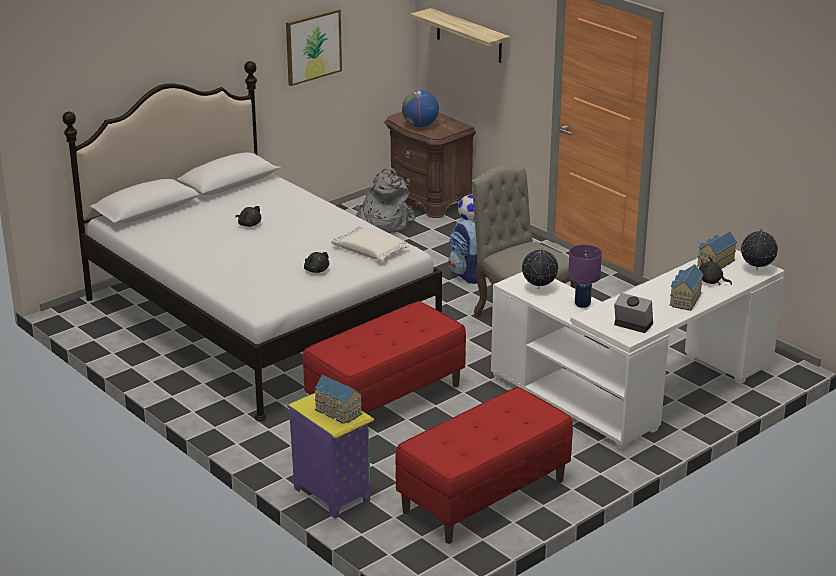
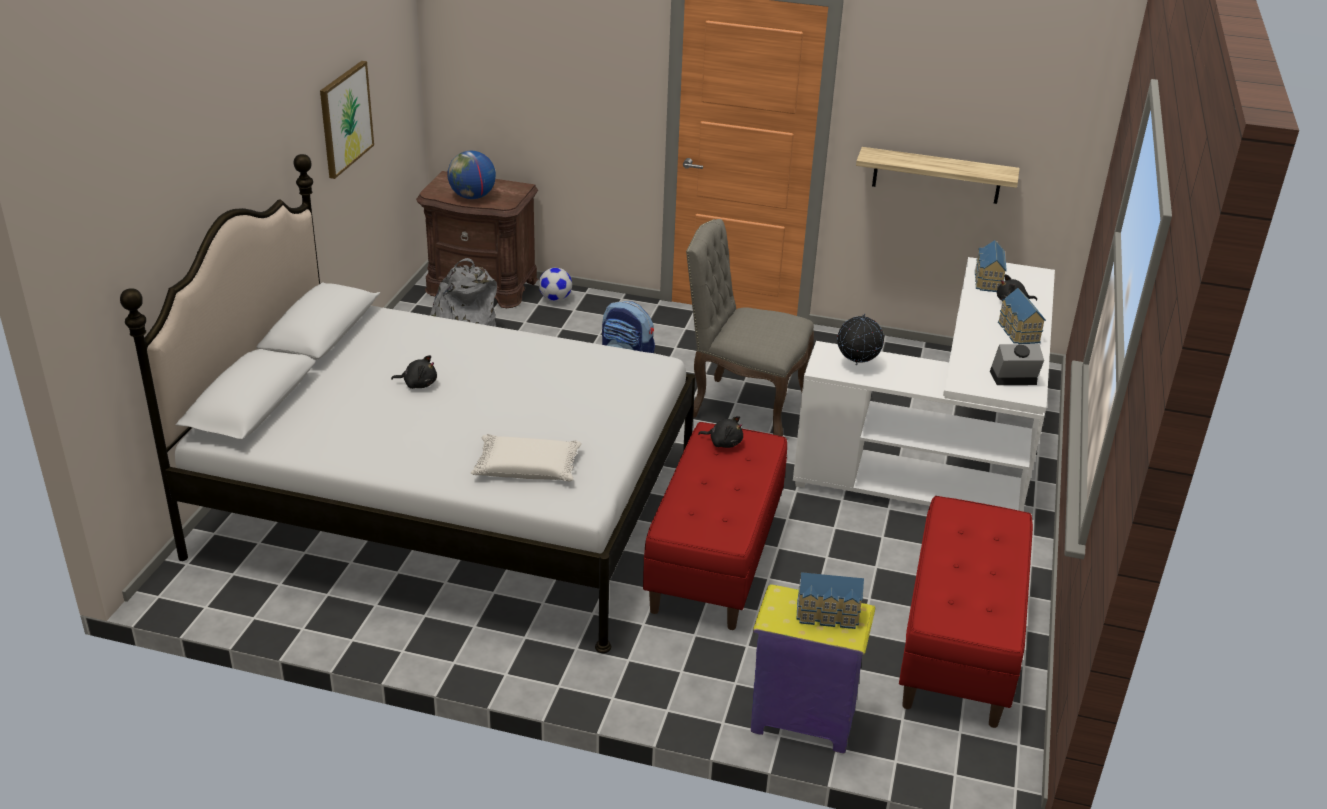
camera: 35 degrees left, 5 degrees up
black plush toy [304,252,330,273] -> black plush toy moved to [698,416,743,448]
white pillow [331,226,409,262] -> white pillow moved to [471,434,582,481]
shelf [410,8,510,63] -> shelf moved to [856,147,1020,204]
purple table lamp [568,245,602,308] -> none
globe [741,228,778,270] -> none

